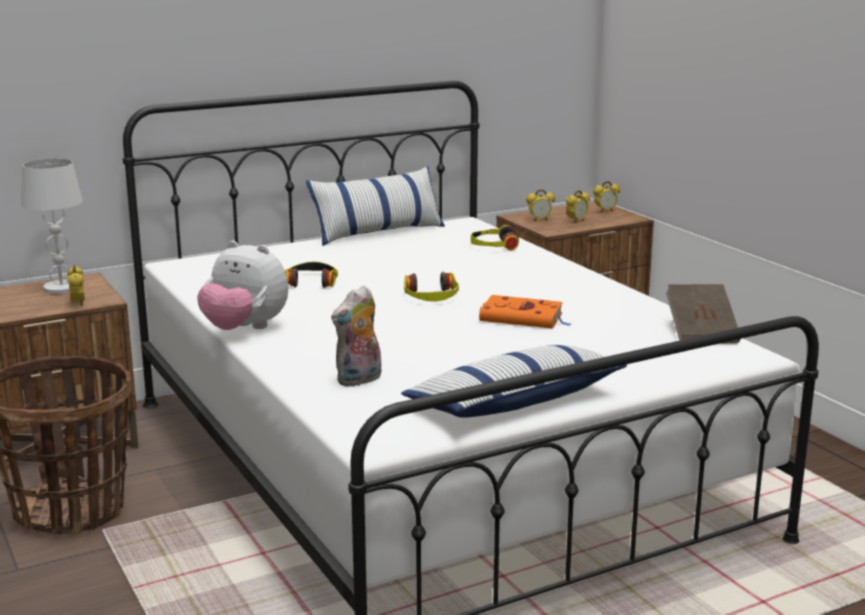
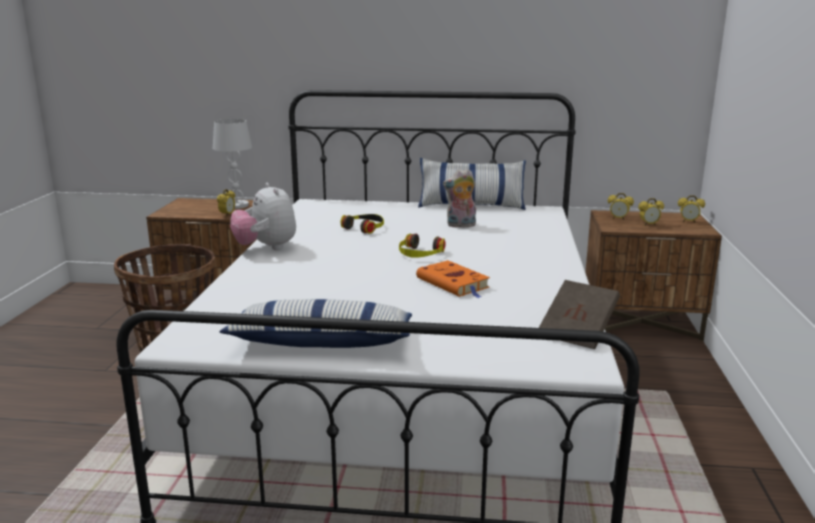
camera: 35 degrees right, 0 degrees up
plush toy [331,285,382,387] -> plush toy moved to [443,169,476,228]
headphones [471,225,519,251] -> none

